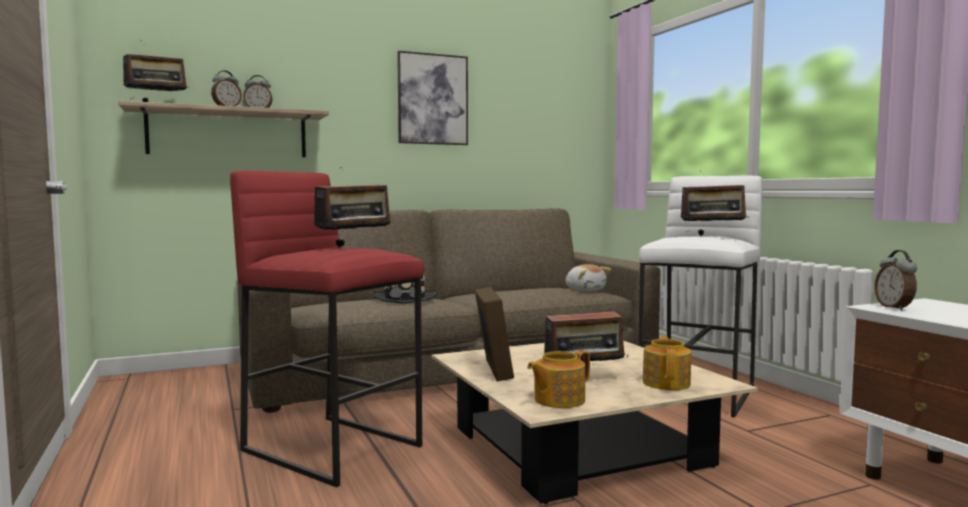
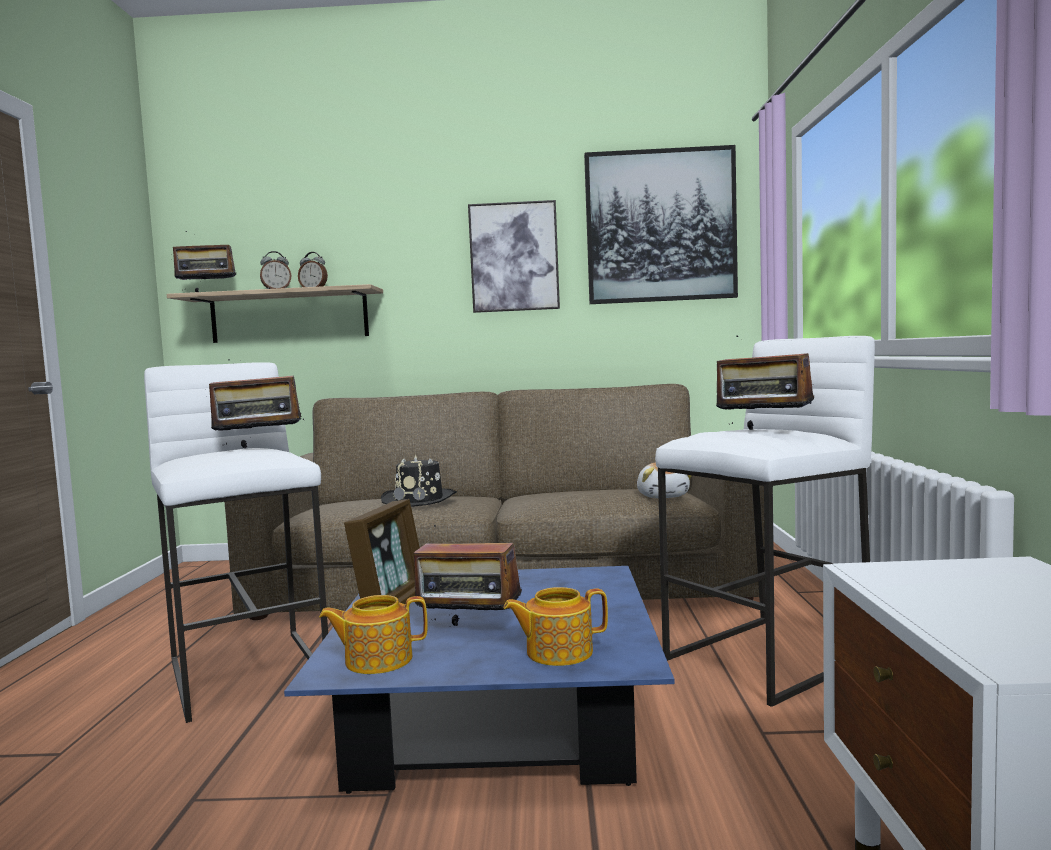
camera: 25 degrees right, 0 degrees up
red stool [230,170,425,487] -> white stool [144,362,328,723]
beige coffee table [432,340,758,504] -> blue coffee table [284,566,674,794]
teapot [643,336,691,390] -> teapot turned 135 degrees counterclockwise [503,587,608,666]
alarm clock [874,250,917,311] -> none
none -> picture [584,145,738,304]

